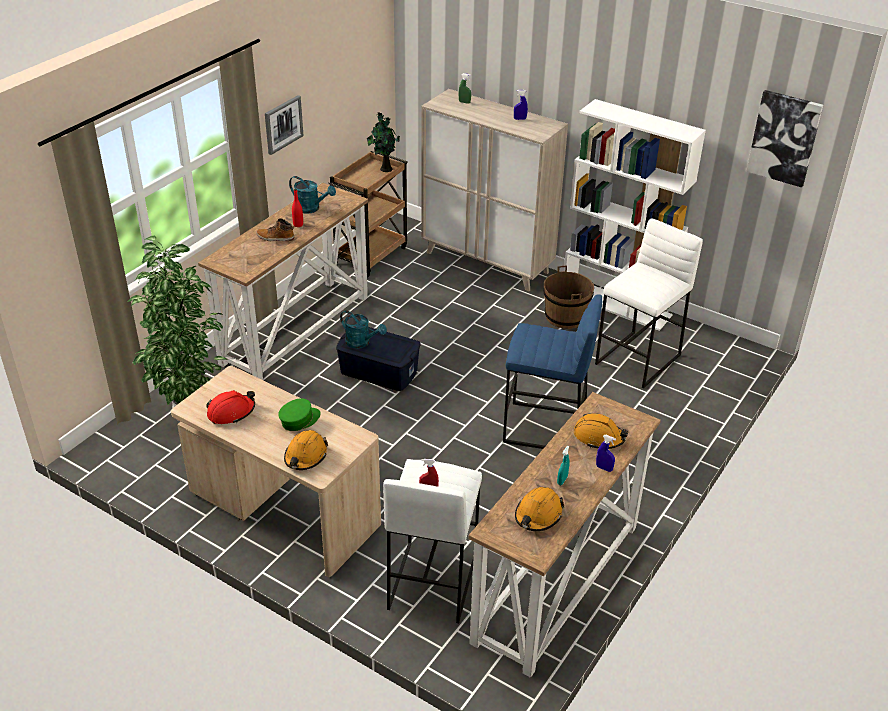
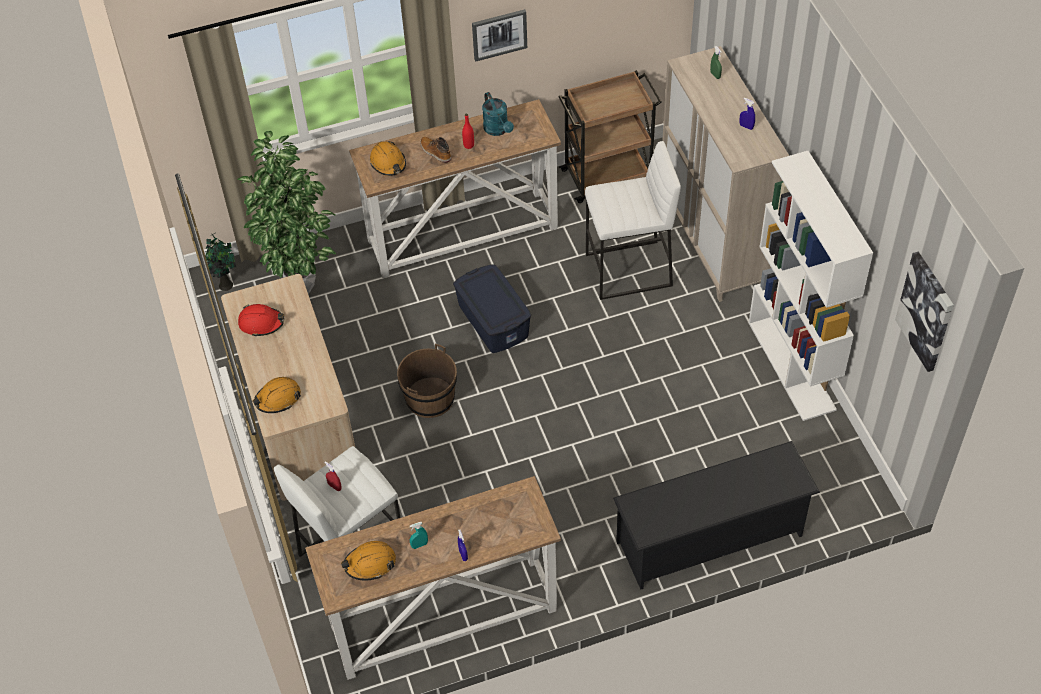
camera: 40 degrees right, 15 degrees up
green cap [278,398,321,431] -> none
turquoise watering can [340,310,387,349] -> none
potted plant [367,112,400,172] -> potted plant moved to [205,233,236,291]
blue stool [503,294,602,449] -> none
brown bucket [543,266,594,329] -> brown bucket moved to [397,344,457,418]
orange hard hat [574,413,628,449] -> orange hard hat moved to [370,141,406,176]
white stool [595,218,703,388] -> white stool moved to [585,141,681,300]
none -> black shoe rack [613,441,820,589]

